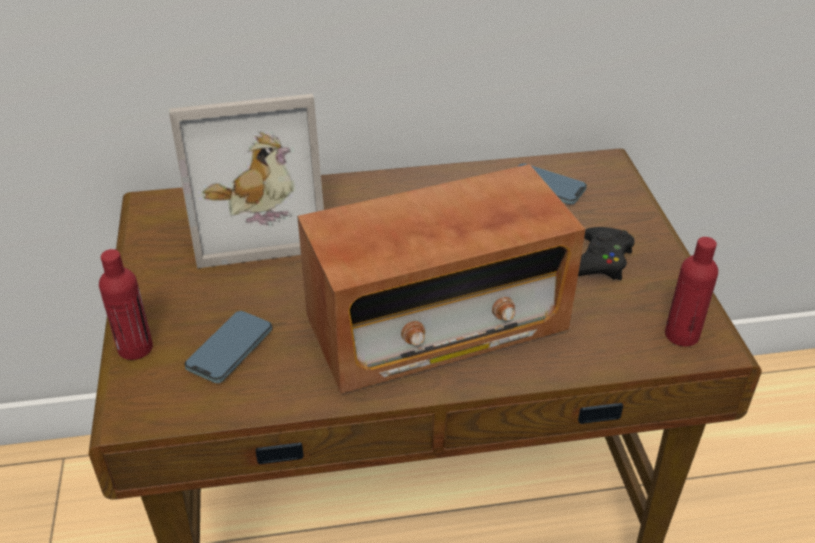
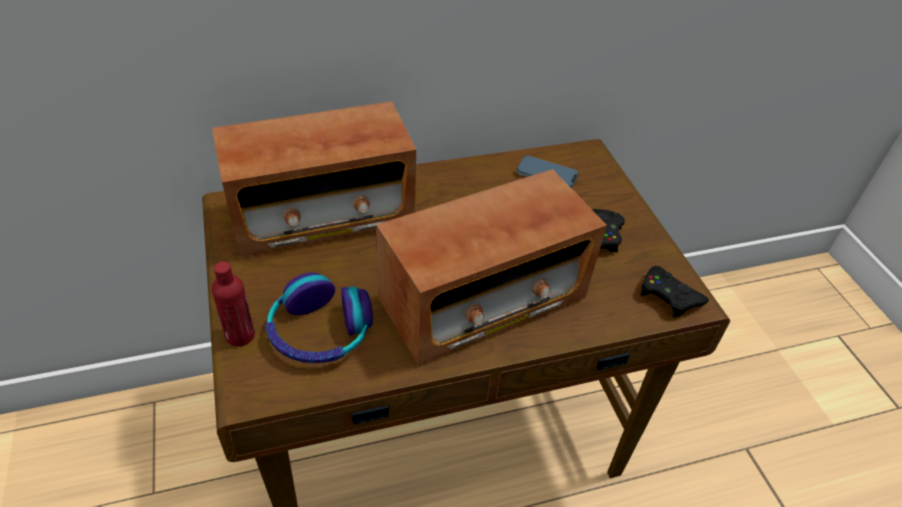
camera: 10 degrees left, 5 degrees up
picture frame [169,94,324,268] -> radio [212,101,416,257]
phone [184,311,272,383] -> headphones [265,272,373,363]
red bottle [665,237,718,347] -> black game controller [640,266,709,318]

